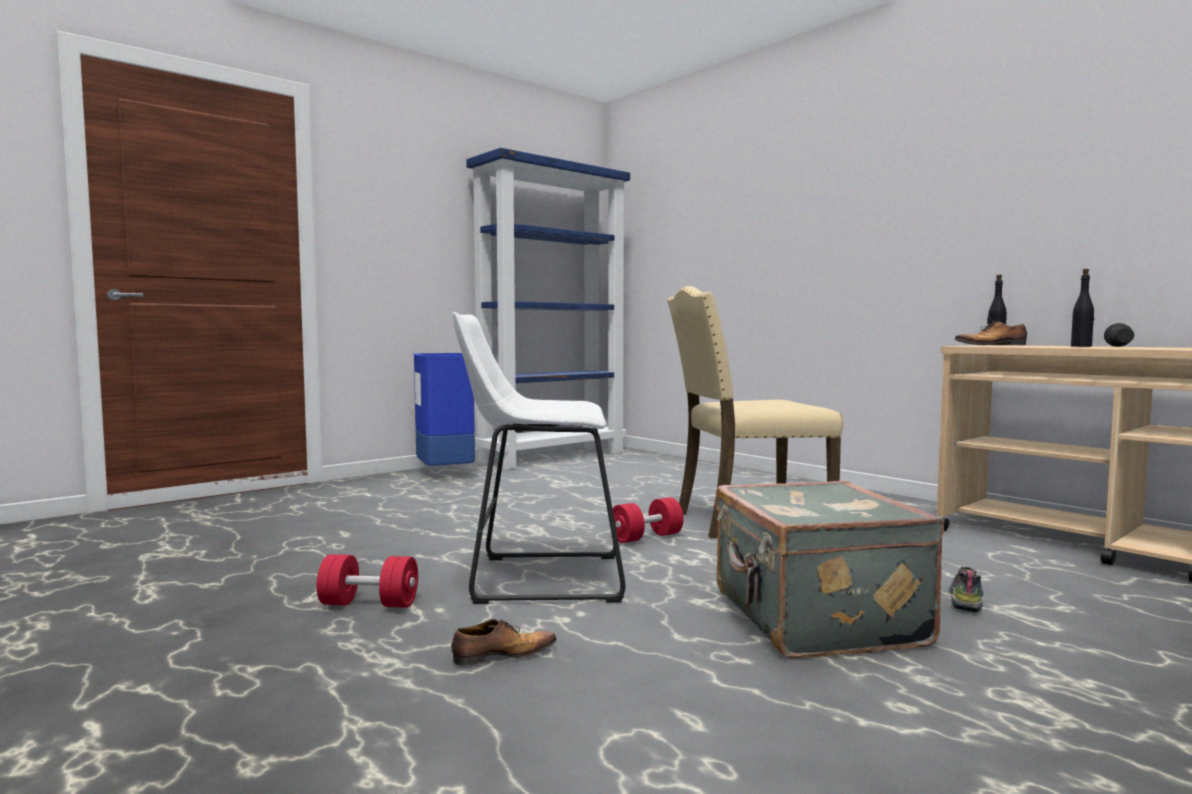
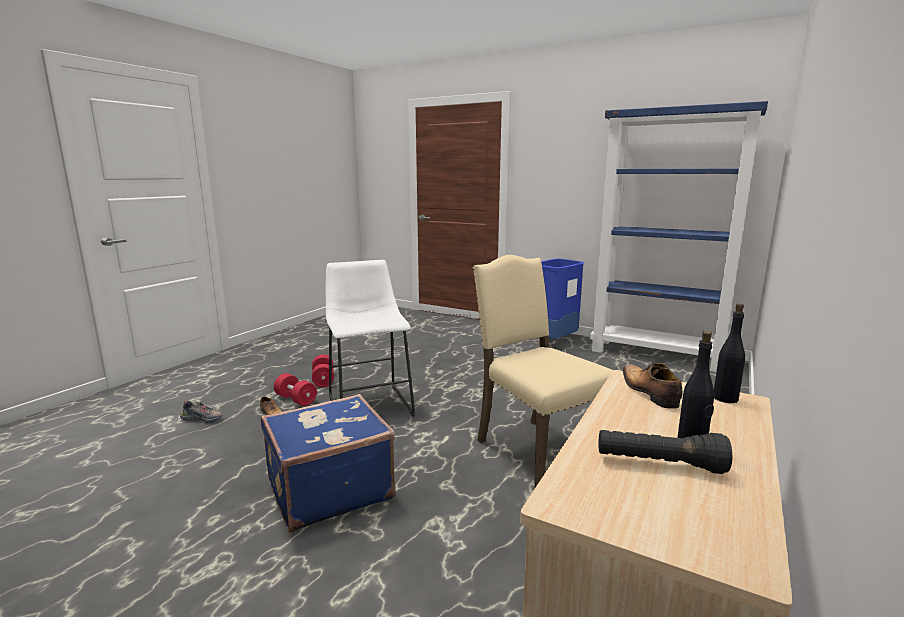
camera: 70 degrees right, 10 degrees up
red dumbbell [612,497,684,543] -> red dumbbell moved to [274,373,317,406]
grey suitcase [716,481,944,659] -> blue suitcase [261,394,395,533]
shoe [949,567,983,613] -> shoe moved to [180,401,223,423]

